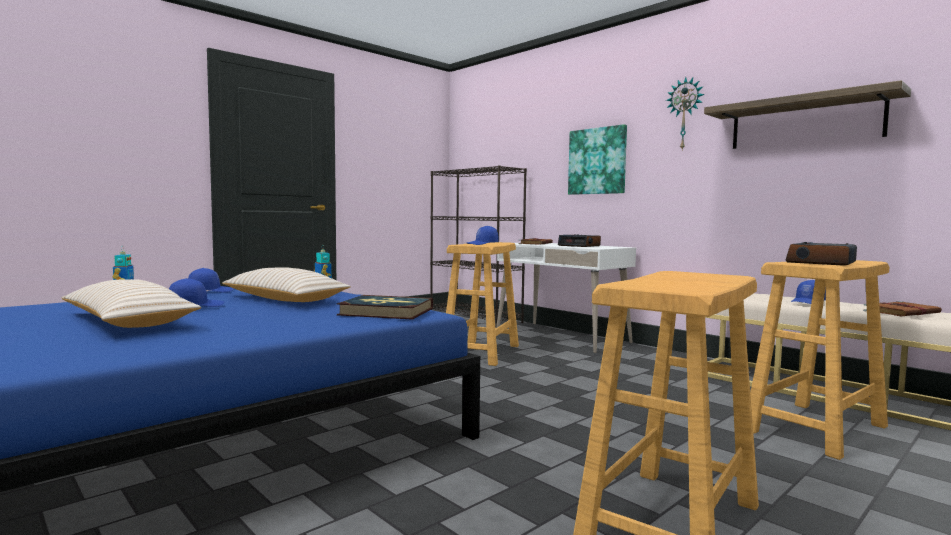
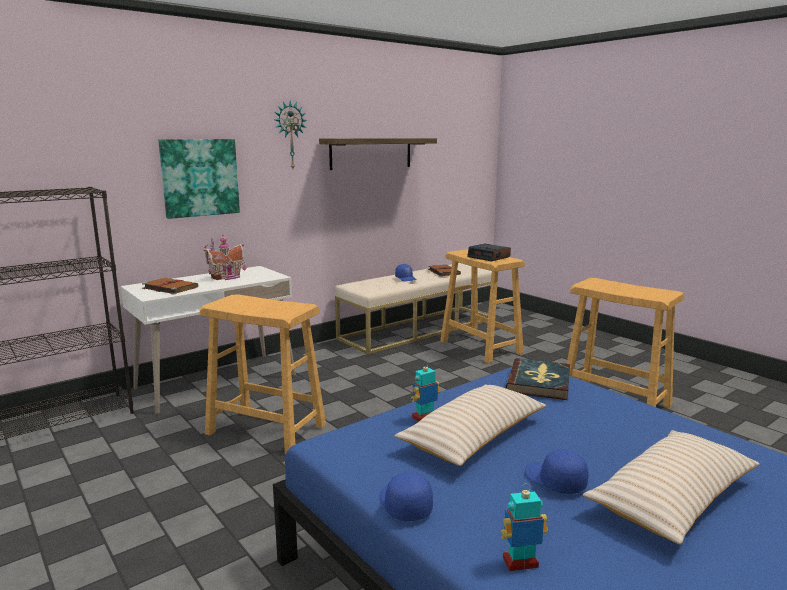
camera: 85 degrees left, 10 degrees up
blue cap [467,226,498,245] -> none
alarm clock [558,234,601,247] -> toy house [203,236,247,280]

